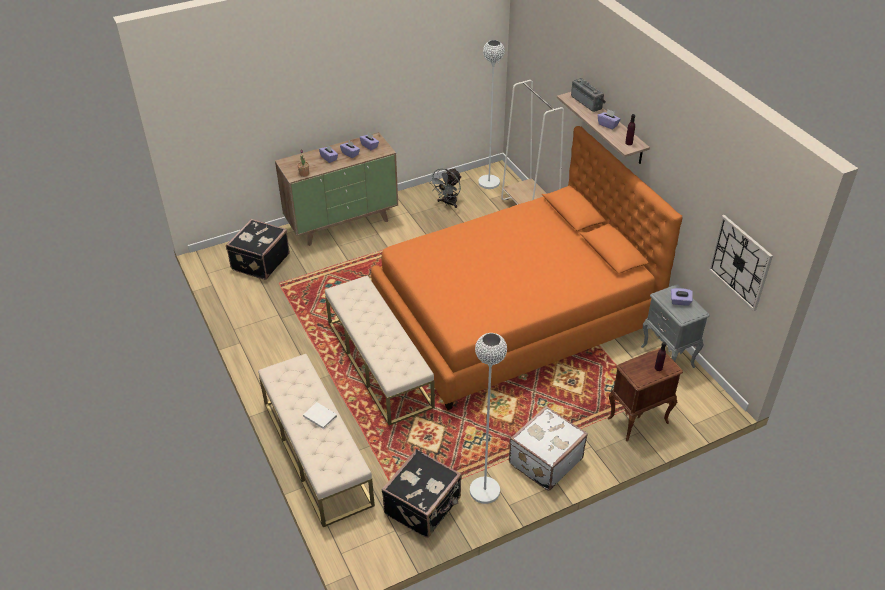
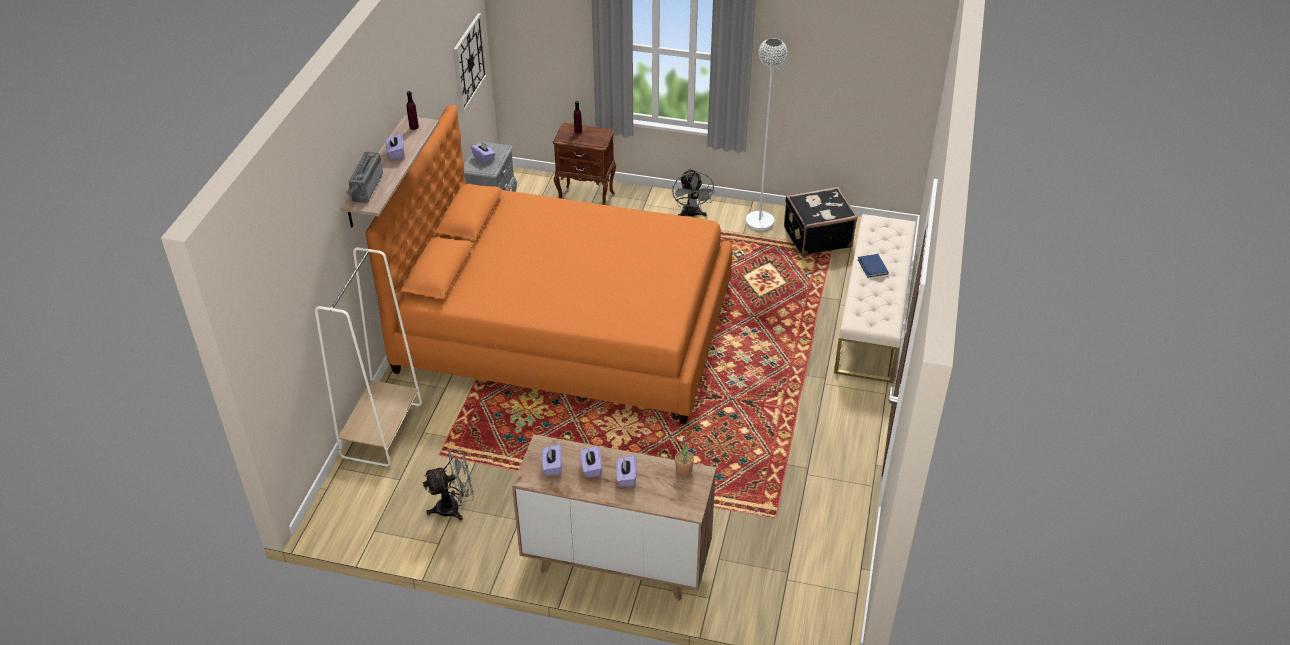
camera: 140 degrees left, 0 degrees up
black suitcase [226,219,290,280] -> none
white book [303,402,337,429] -> blue book [858,254,888,278]
beige bench [325,276,435,425] -> none
white floor lamp [478,40,505,189] -> none
white suitcase [509,406,588,491] -> grey fan [672,169,715,216]

